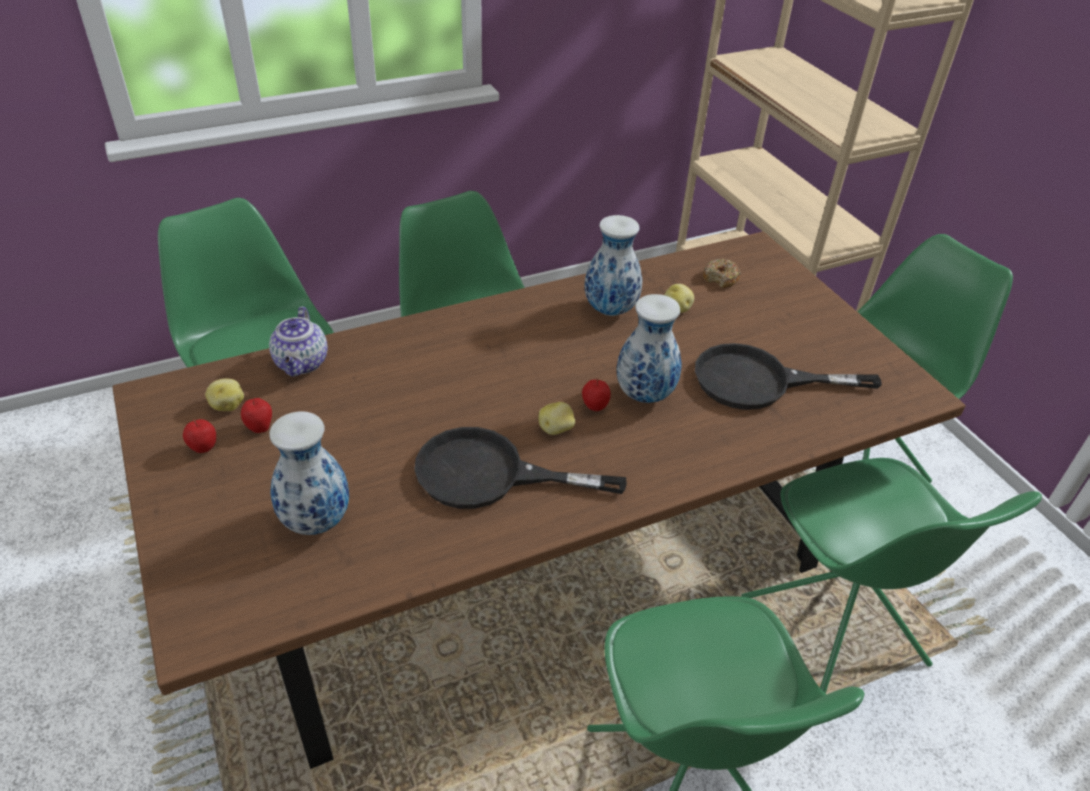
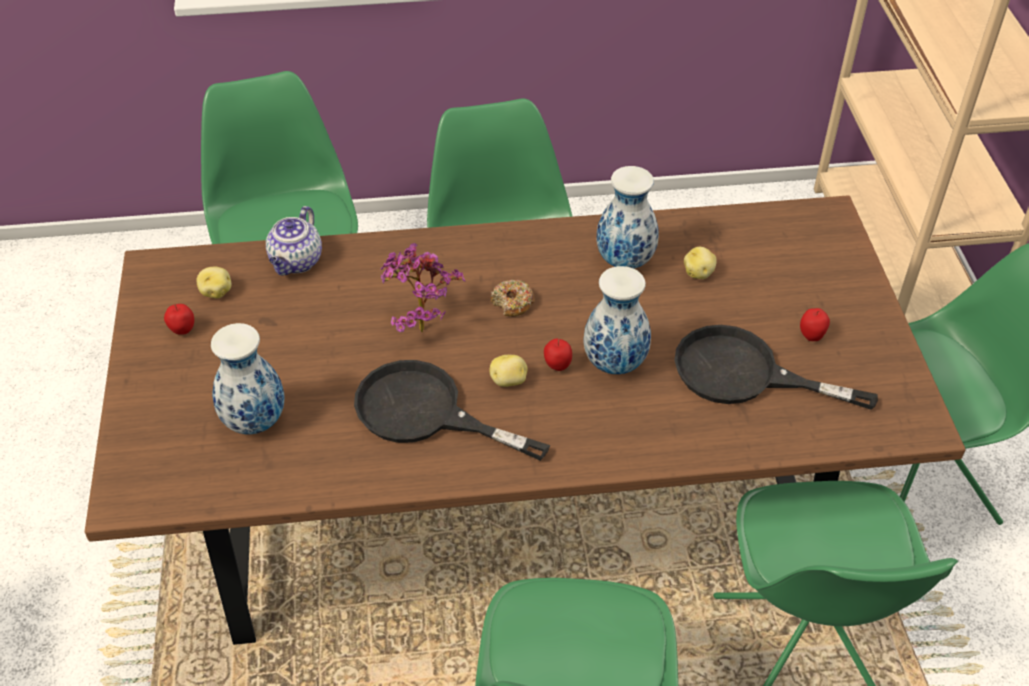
camera: 20 degrees right, 5 degrees up
apple [241,398,272,433] -> apple moved to [800,308,830,341]
donut [703,258,741,288] -> donut moved to [491,280,535,317]
none -> potted plant [381,243,466,333]

